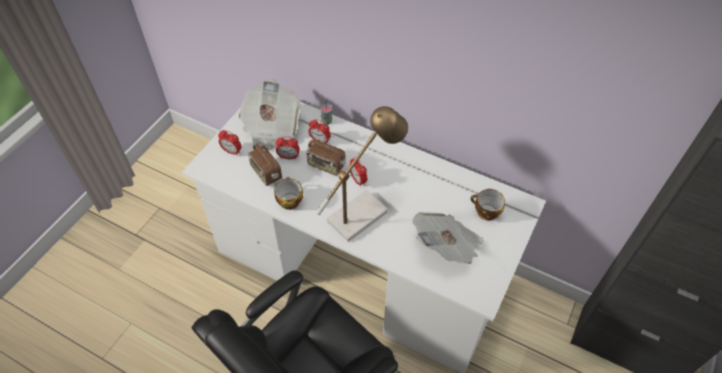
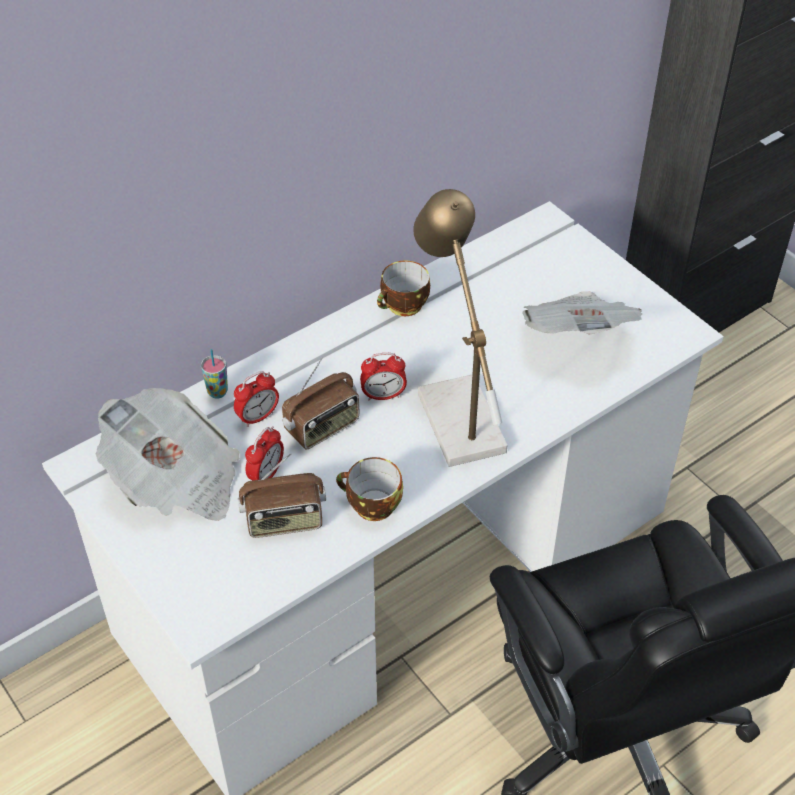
camera: 65 degrees left, 5 degrees down
alarm clock [218,130,241,155] -> none
cup [470,189,505,221] -> cup moved to [377,260,430,316]

